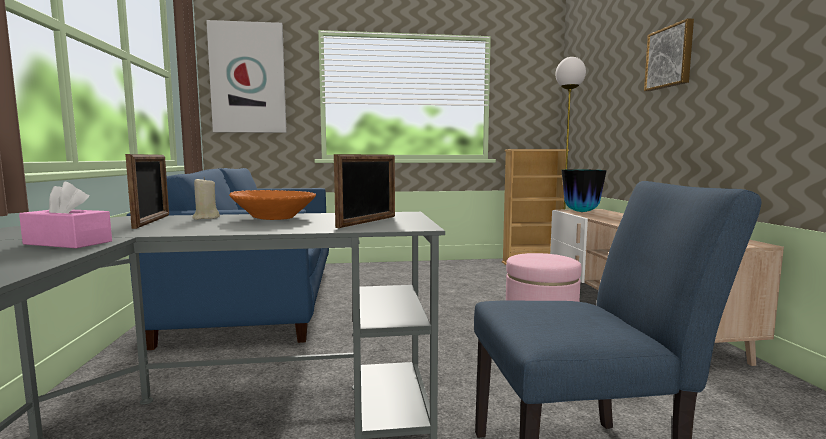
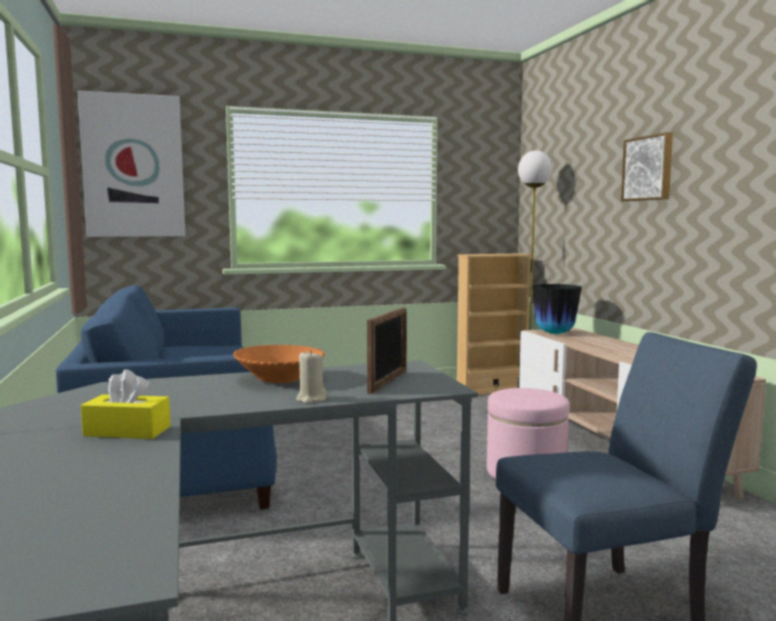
camera: 10 degrees left, 0 degrees up
pink tissue box [19,182,112,248] -> yellow tissue box [81,369,170,439]
picture frame [125,154,169,229] -> none
beige candle [192,177,220,220] -> beige candle moved to [296,350,327,404]

